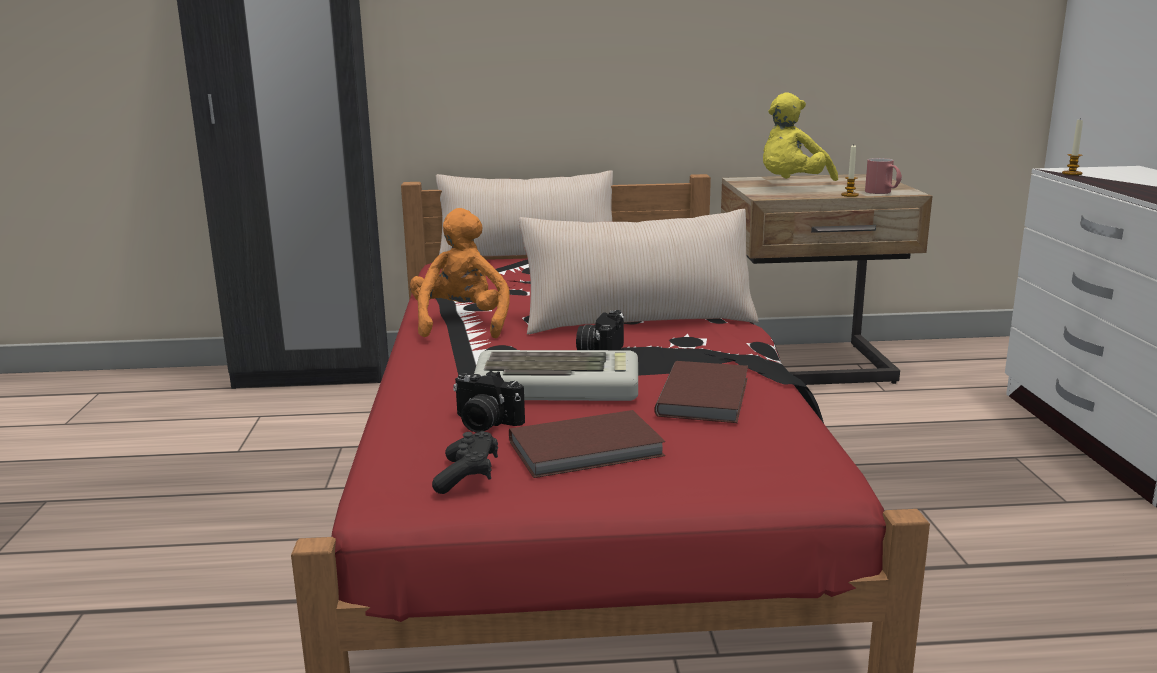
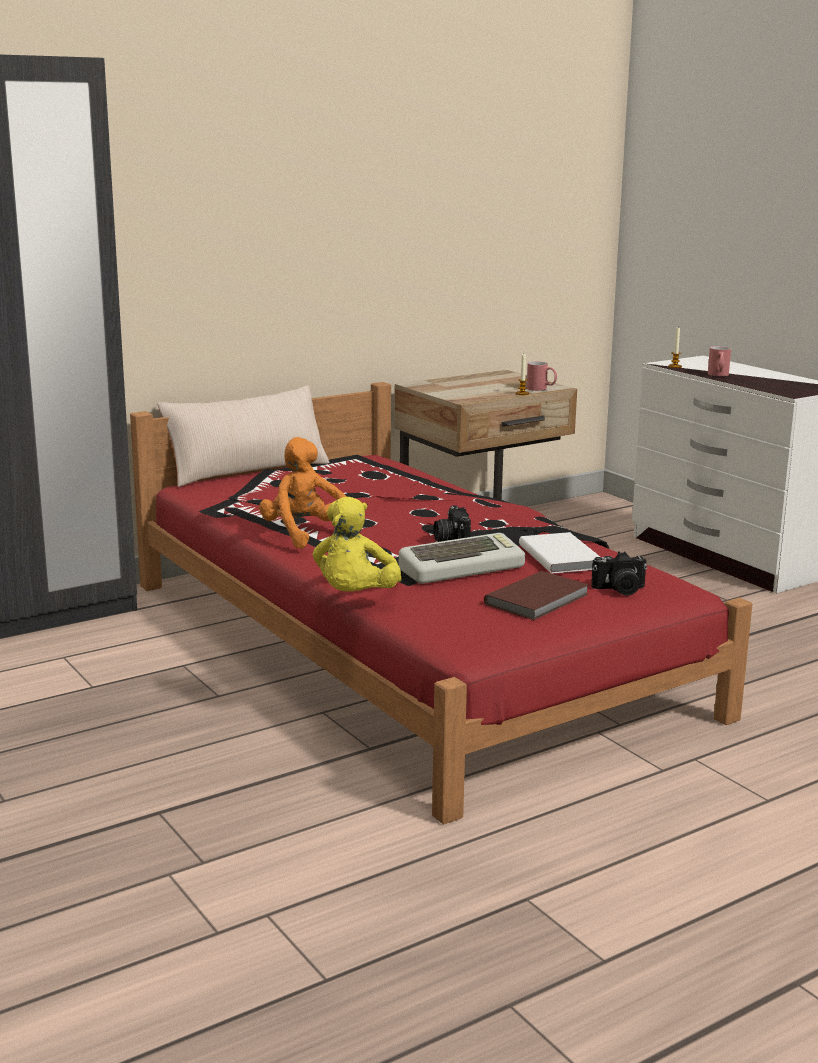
camera: 30 degrees left, 0 degrees up
black game controller [432,431,498,494] -> none
camera [453,371,525,433] -> camera moved to [591,551,647,596]
beige pillow [519,209,758,334] -> none
brown book [654,361,748,423] -> white book [519,532,600,574]
yellow plush toy [763,92,838,181] -> yellow plush toy moved to [312,497,401,592]
none -> red mug [708,346,731,376]

